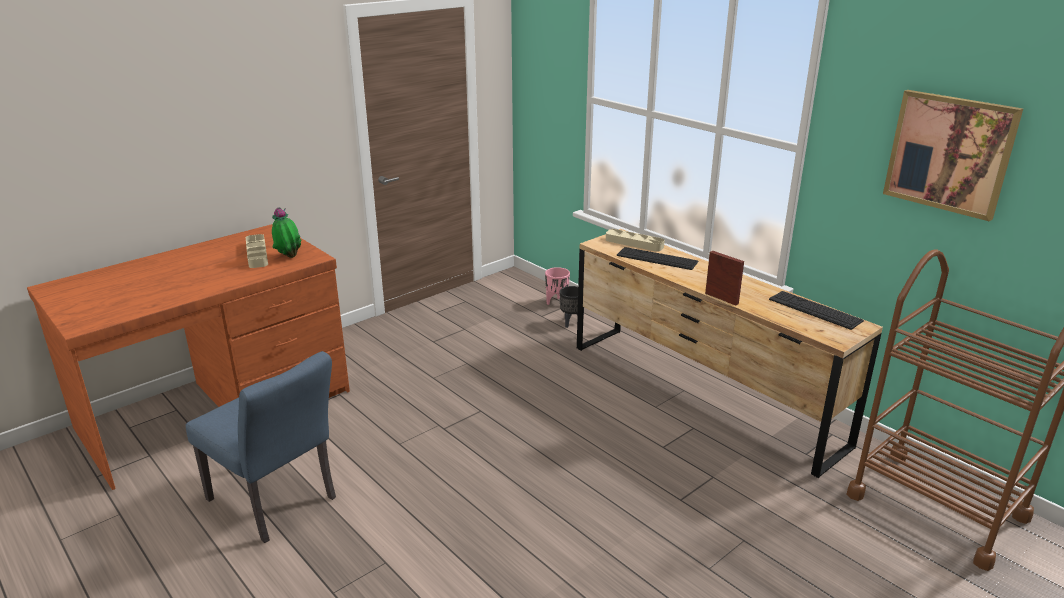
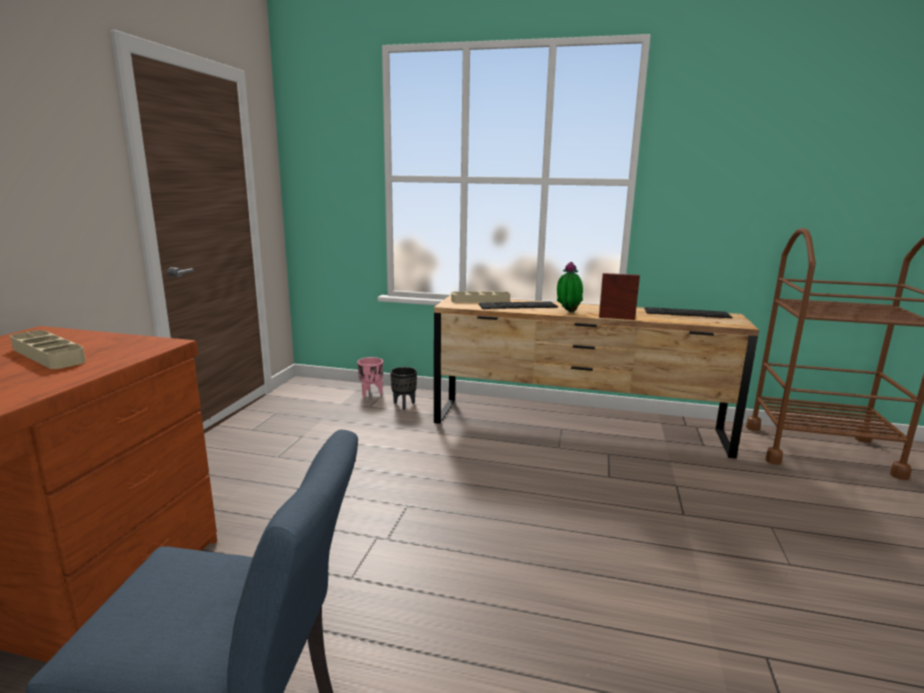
camera: 35 degrees left, 10 degrees down
potted plant [272,207,301,258] -> potted plant moved to [557,262,583,312]
picture [883,90,1023,221] -> none

